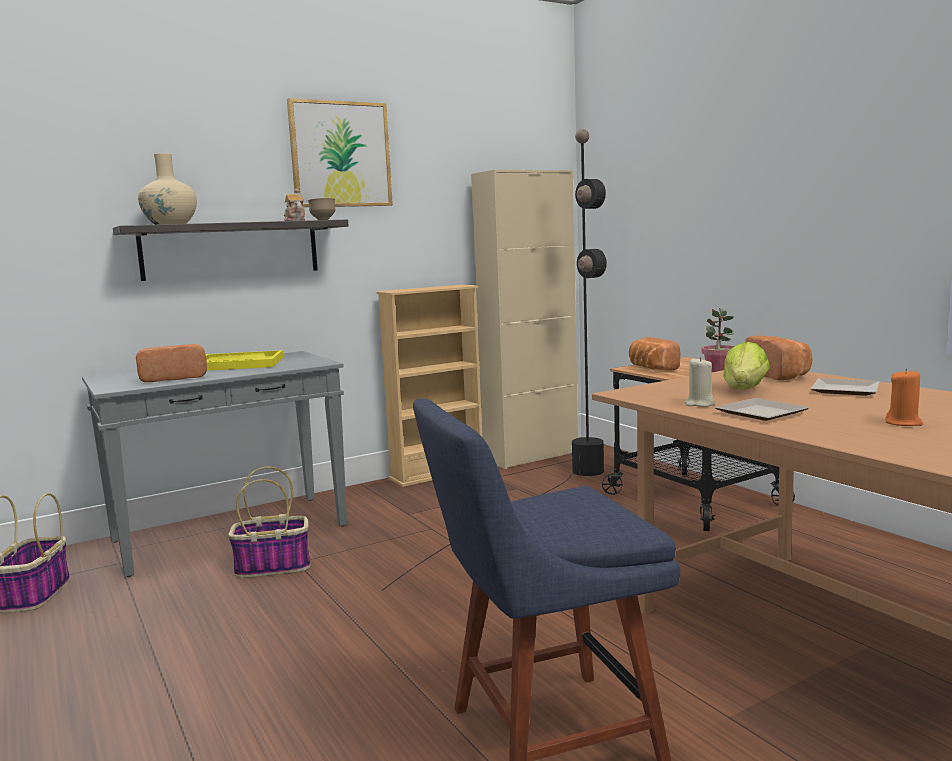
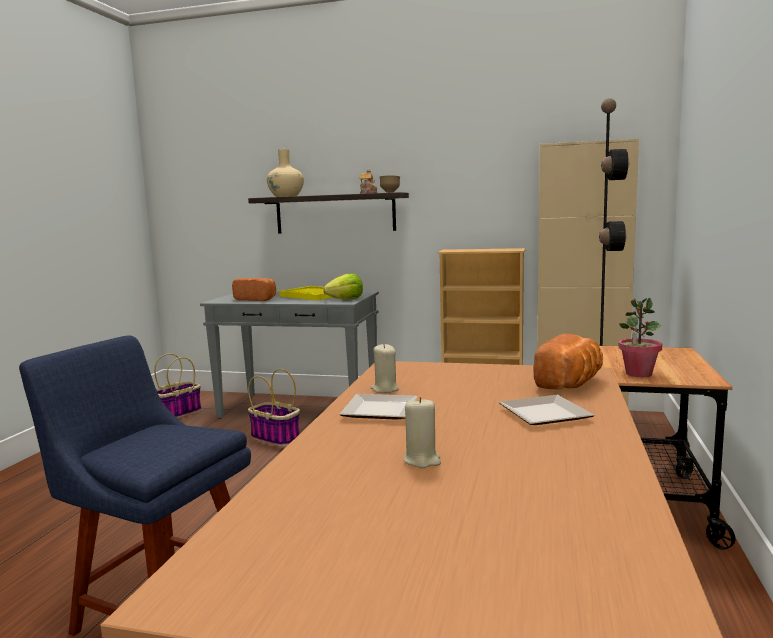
camera: 45 degrees right, 0 degrees up
picture [287,98,393,207] -> none
bread [629,337,680,371] -> none
lettuce [723,342,770,390] -> lettuce moved to [323,273,363,299]
orange candle [885,368,923,426] -> beige candle [404,397,441,468]

